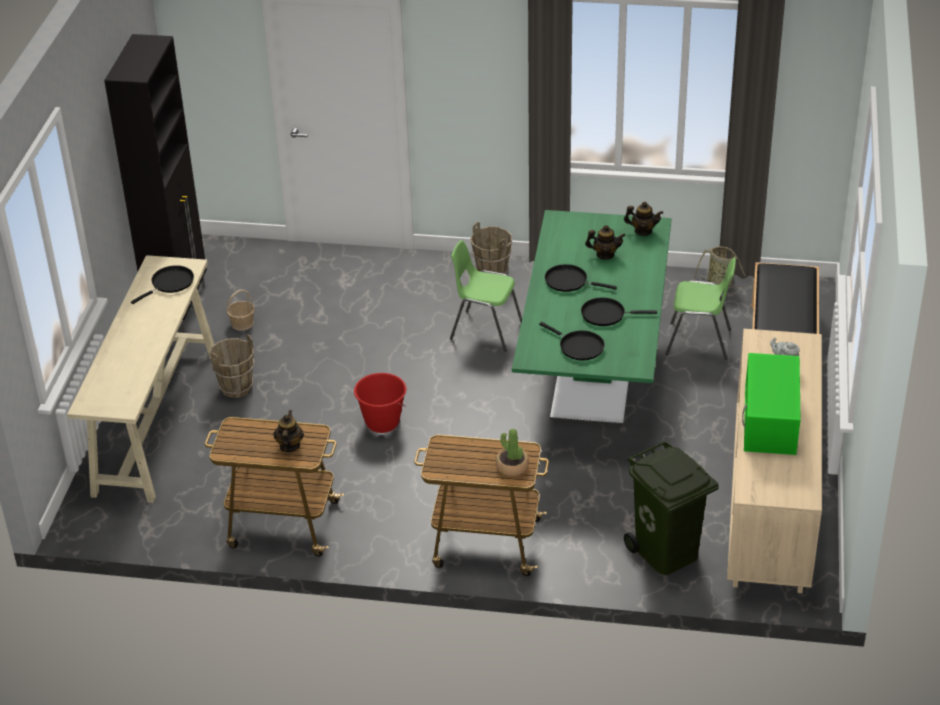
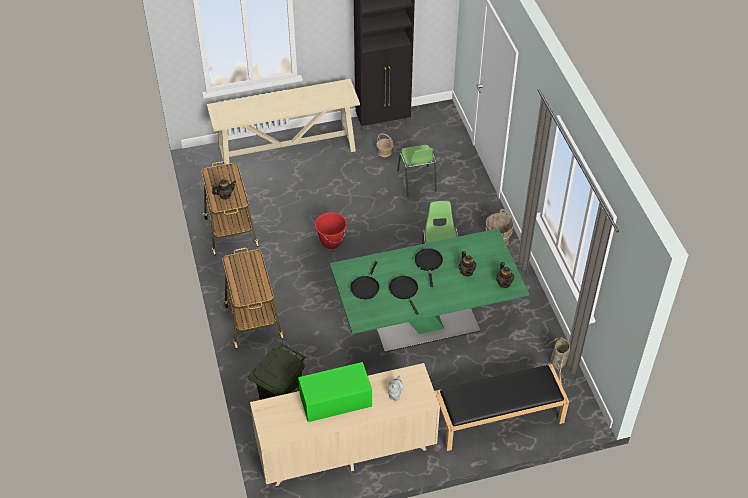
camera: 65 degrees right, 10 degrees up
black frying pan [131,265,194,304] -> none
brown bucket [209,334,254,398] -> none
potted plant [496,429,529,477] -> none
green chair [665,258,736,360] -> green chair moved to [397,145,437,196]

